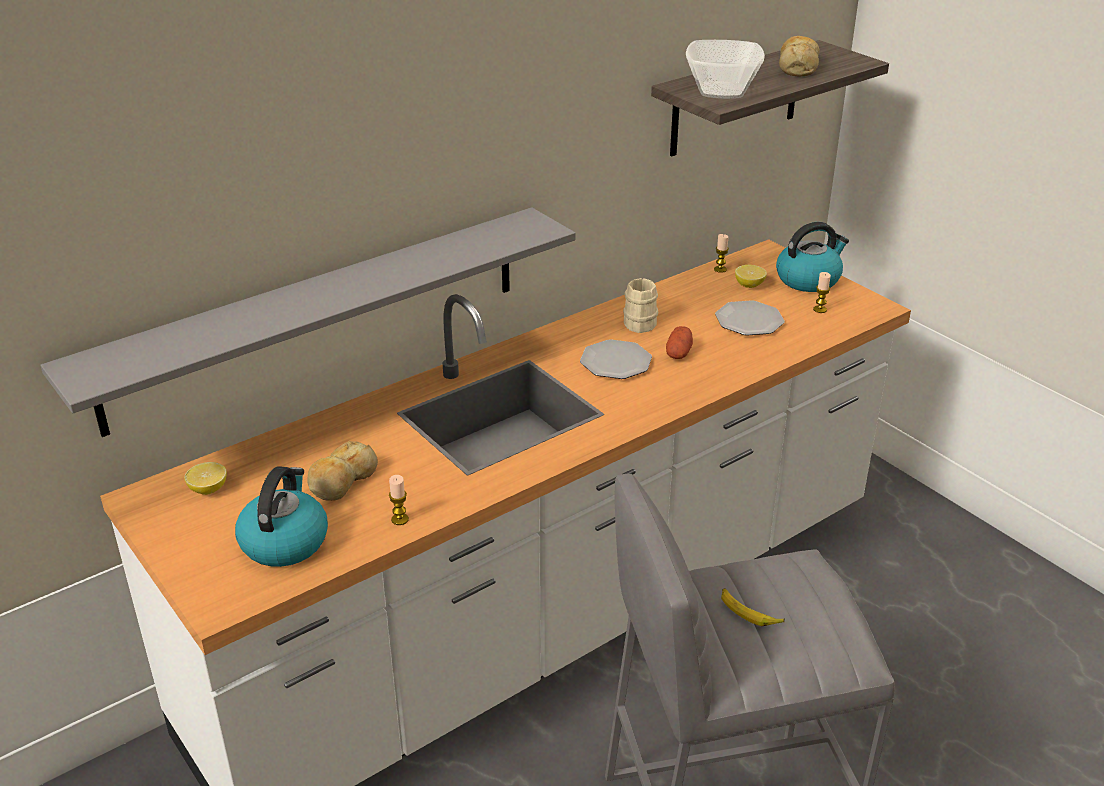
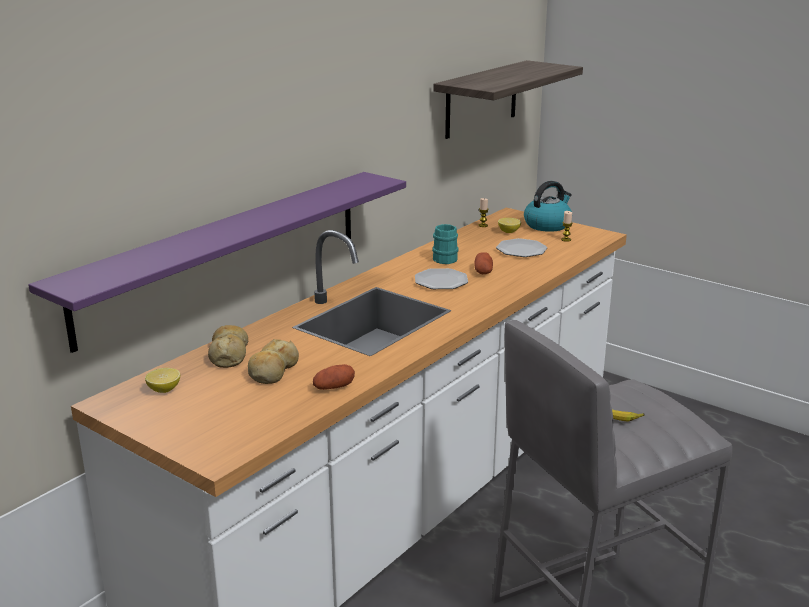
camera: 15 degrees left, 10 degrees down
grey shelf [41,207,576,437] -> purple shelf [28,172,406,353]
kettle [235,466,328,567] -> none
candle [389,475,409,525] -> potato [313,364,355,390]
beige mug [623,278,658,333] -> turquoise mug [432,224,459,264]
bowl [686,40,765,99] -> none
bread [779,36,820,76] -> bread moved to [208,325,248,368]

